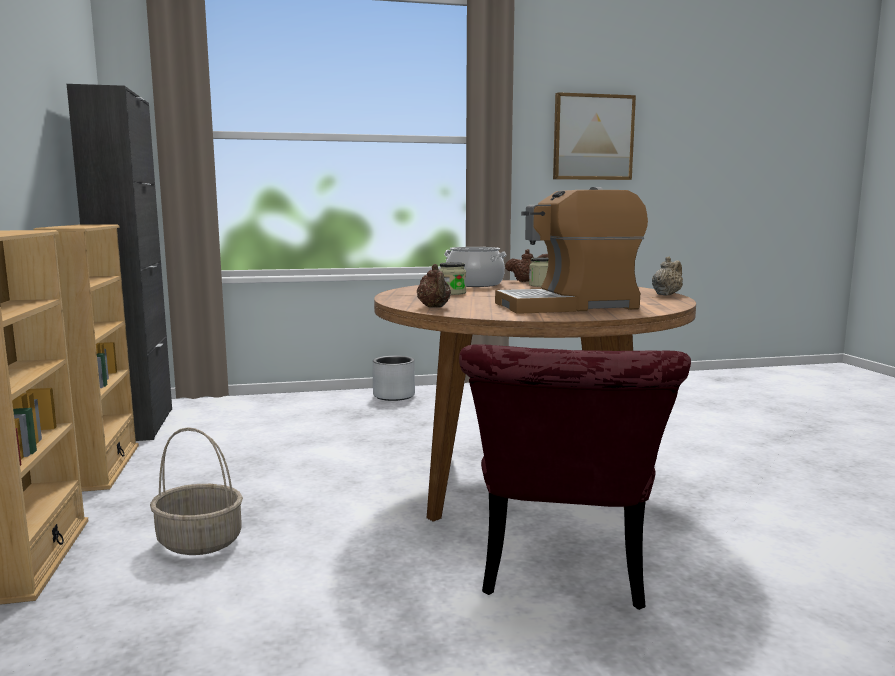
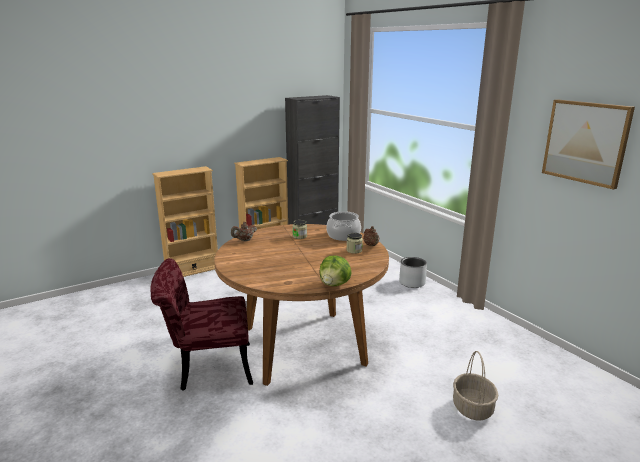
camera: 70 degrees right, 10 degrees up
basket [150,427,243,555] -> basket moved to [453,351,498,421]
coffee machine [495,187,648,314] -> none
beige teapot [652,256,683,296] -> lettuce [319,256,351,286]

